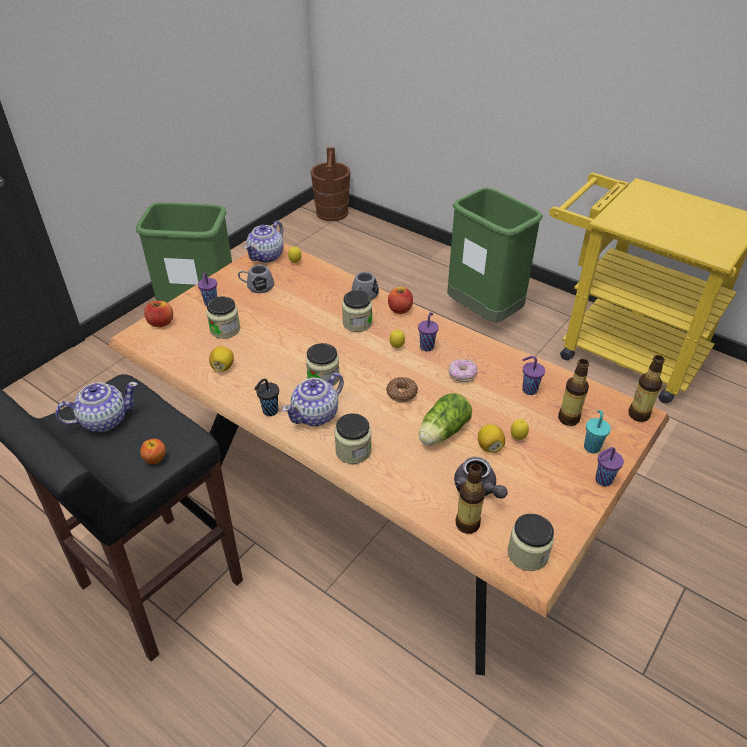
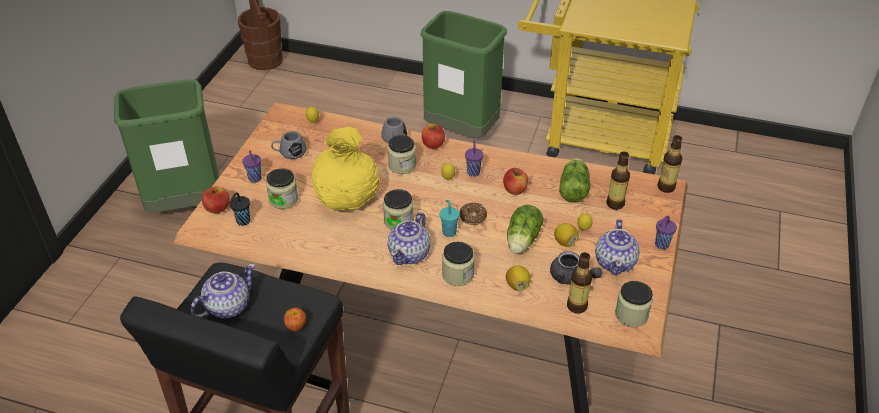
camera: 20 degrees left, 0 degrees up
lemon [209,346,234,372] -> lemon moved to [506,265,531,291]
teapot [244,221,284,263] -> teapot moved to [595,219,640,275]
black cup [254,378,279,416] -> black cup moved to [229,193,250,226]
donut [448,359,477,382] -> apple [503,168,528,195]
purple cup [522,356,545,395] -> lettuce [559,158,590,202]
turquoise cup [584,410,611,453] -> turquoise cup moved to [440,200,460,237]
none -> yellow vase [311,127,380,211]

